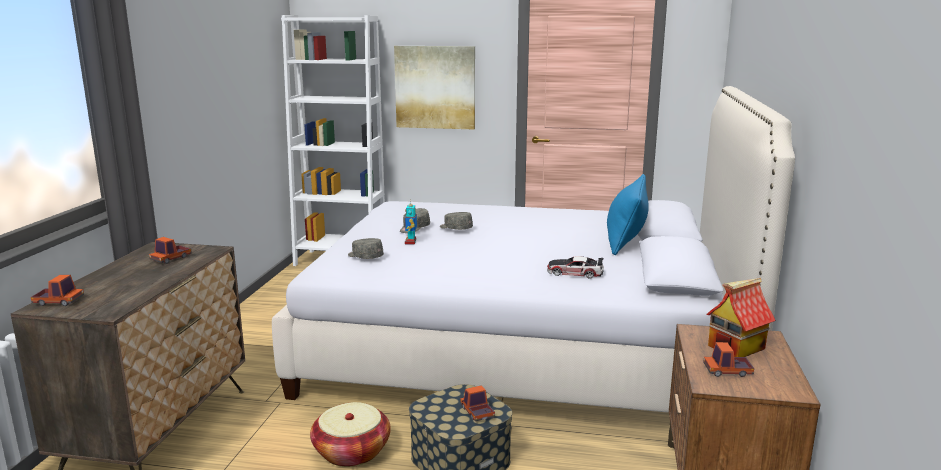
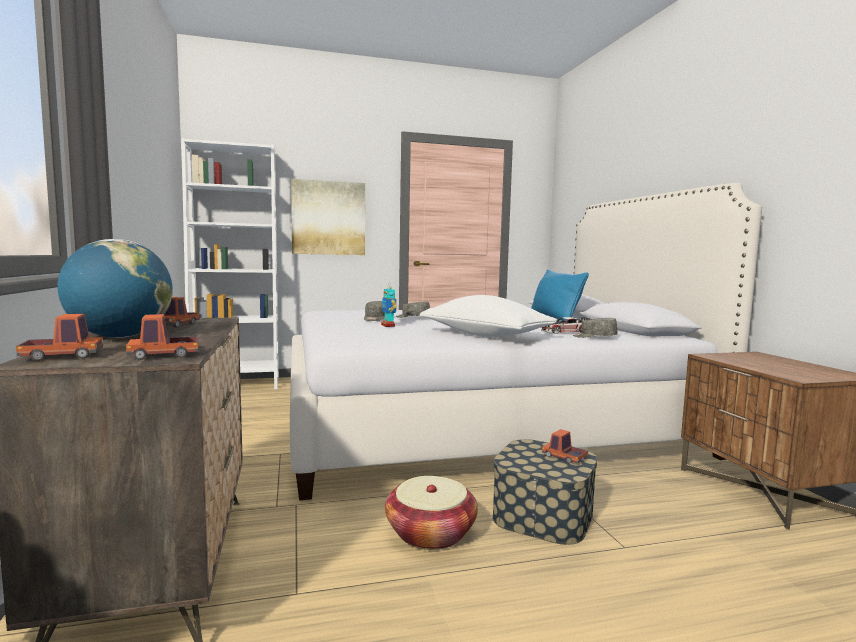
camera: 25 degrees left, 10 degrees down
grey cap [348,238,384,259] -> grey cap moved to [573,318,618,338]
toy truck [703,342,754,377] -> toy truck moved to [126,314,199,360]
toy house [706,278,776,357] -> none
none -> globe [57,239,173,338]
none -> white pillow [420,295,557,338]

